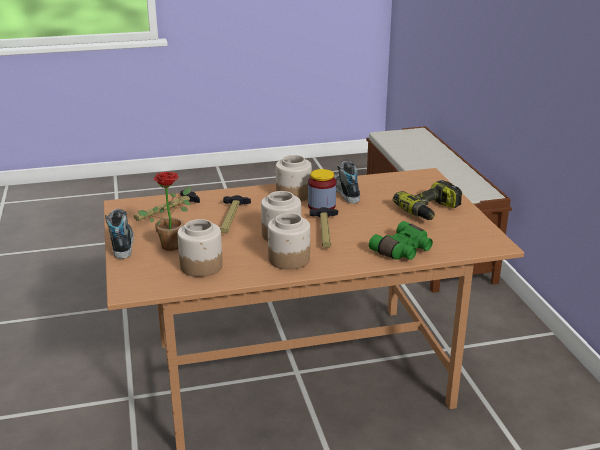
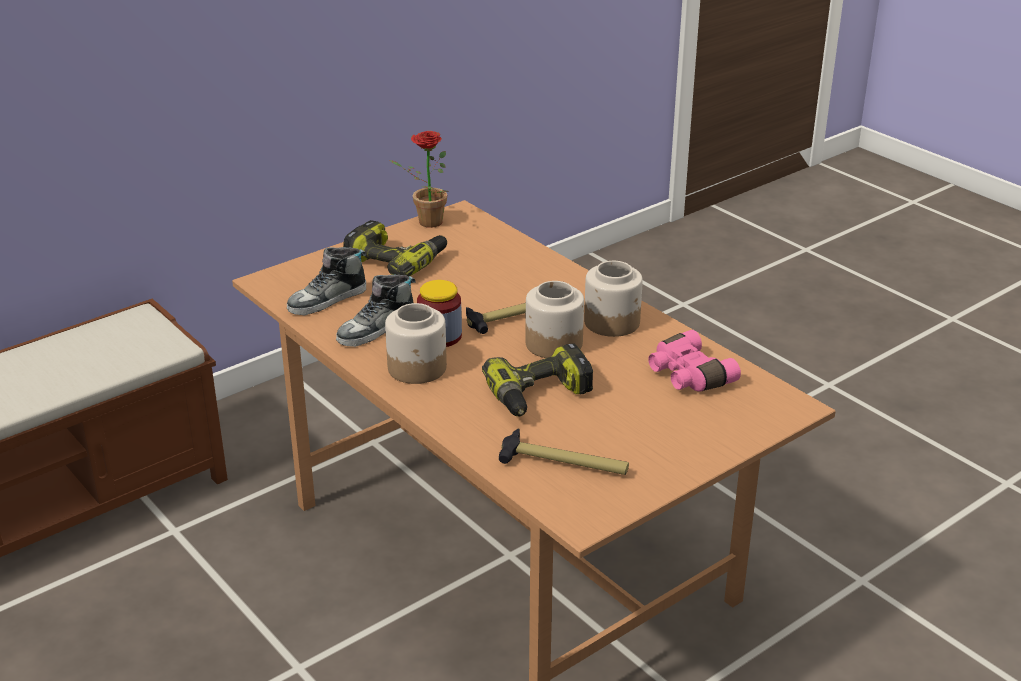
camera: 115 degrees left, 5 degrees up
shoe [105,209,134,259] -> shoe moved to [287,247,366,315]
potted plant [137,172,191,251] -> potted plant moved to [390,131,449,228]
jar [177,219,223,277] -> pink binoculars [648,330,741,392]
hammer [220,195,251,233] -> power drill [482,343,593,416]
green binoculars [369,221,433,260] -> none

